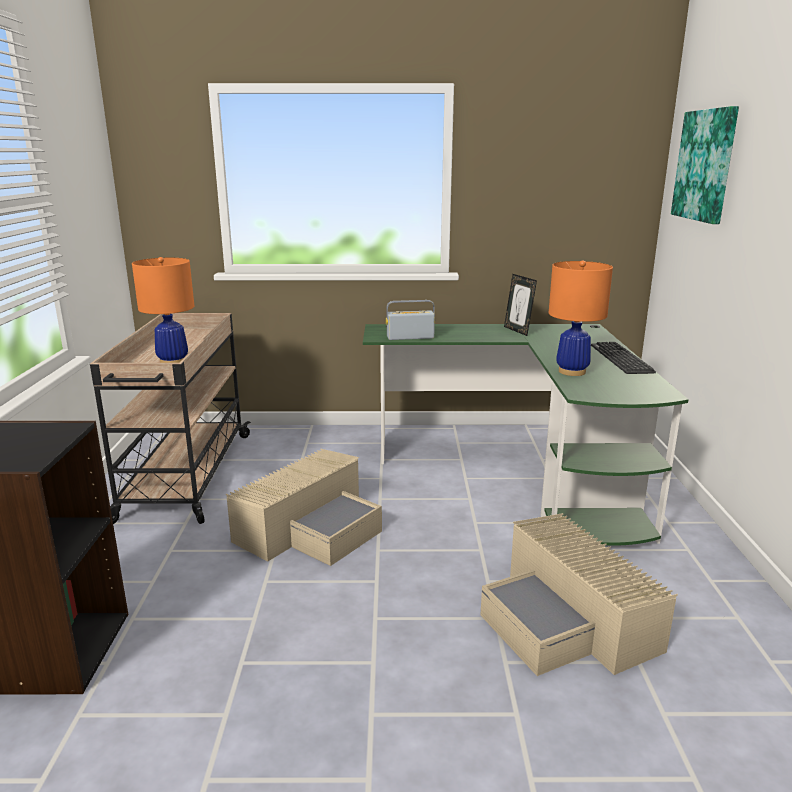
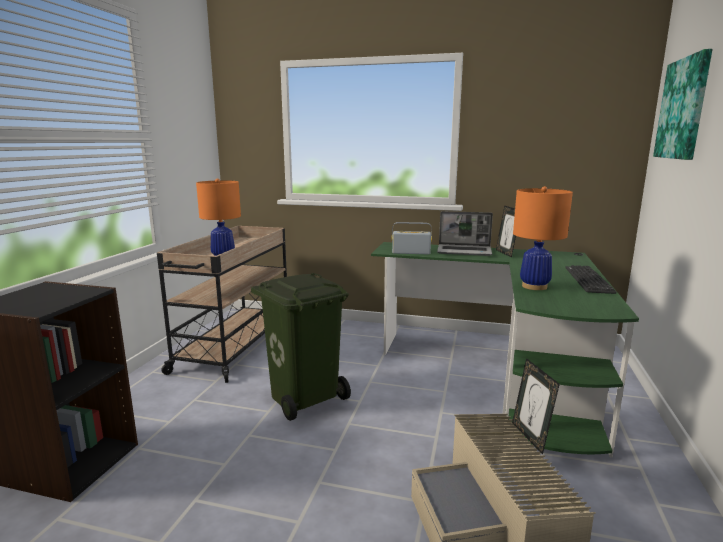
camera: 15 degrees right, 5 degrees down
beige storage box [226,449,382,566] -> green trash can [251,273,351,421]
none -> laptop [437,211,493,256]
none -> picture frame [512,358,560,455]

